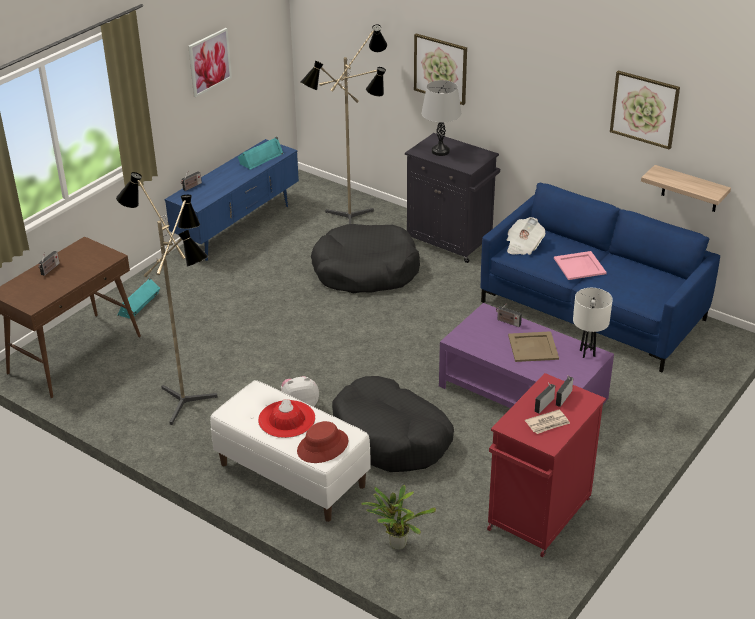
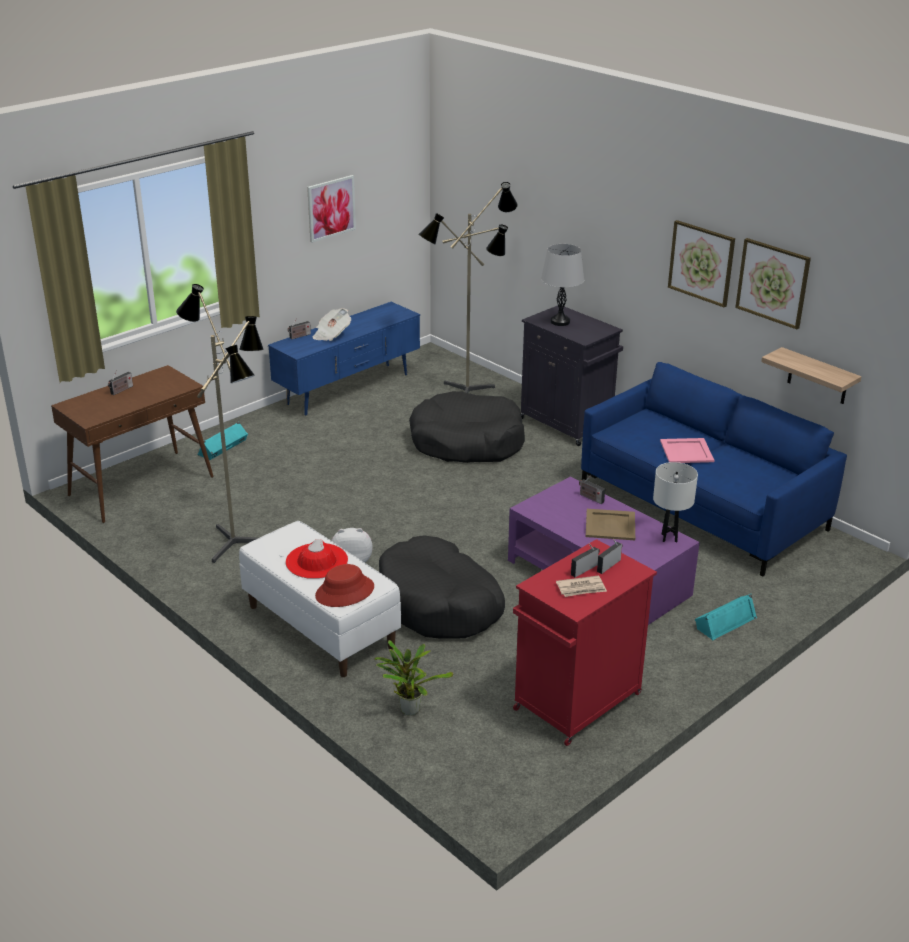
camera: 10 degrees right, 5 degrees down
turquoise speaker [238,137,284,170] -> turquoise speaker moved to [695,594,757,640]
picture [414,33,467,105] -> picture moved to [668,220,735,307]
newspaper [506,217,545,255] -> newspaper moved to [313,308,351,341]

